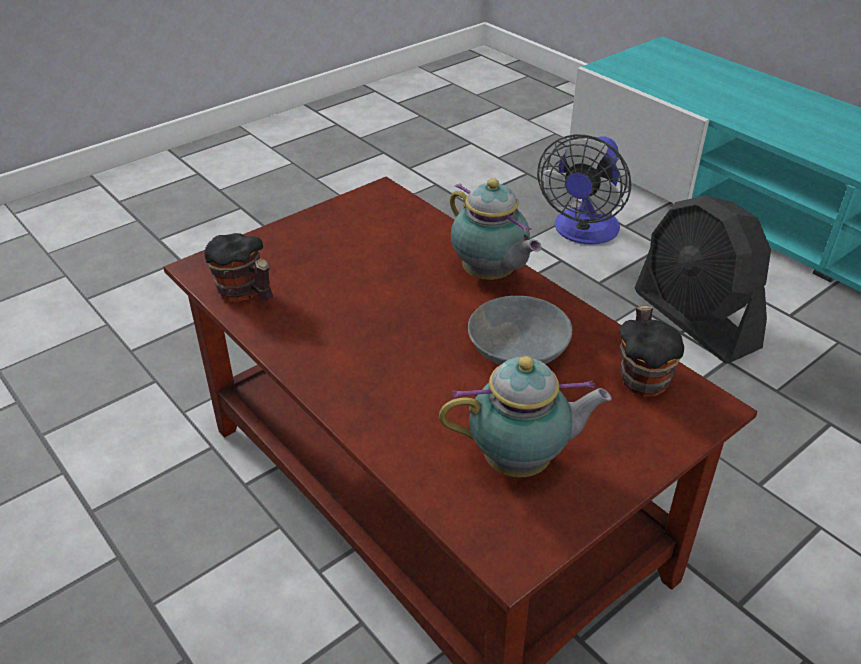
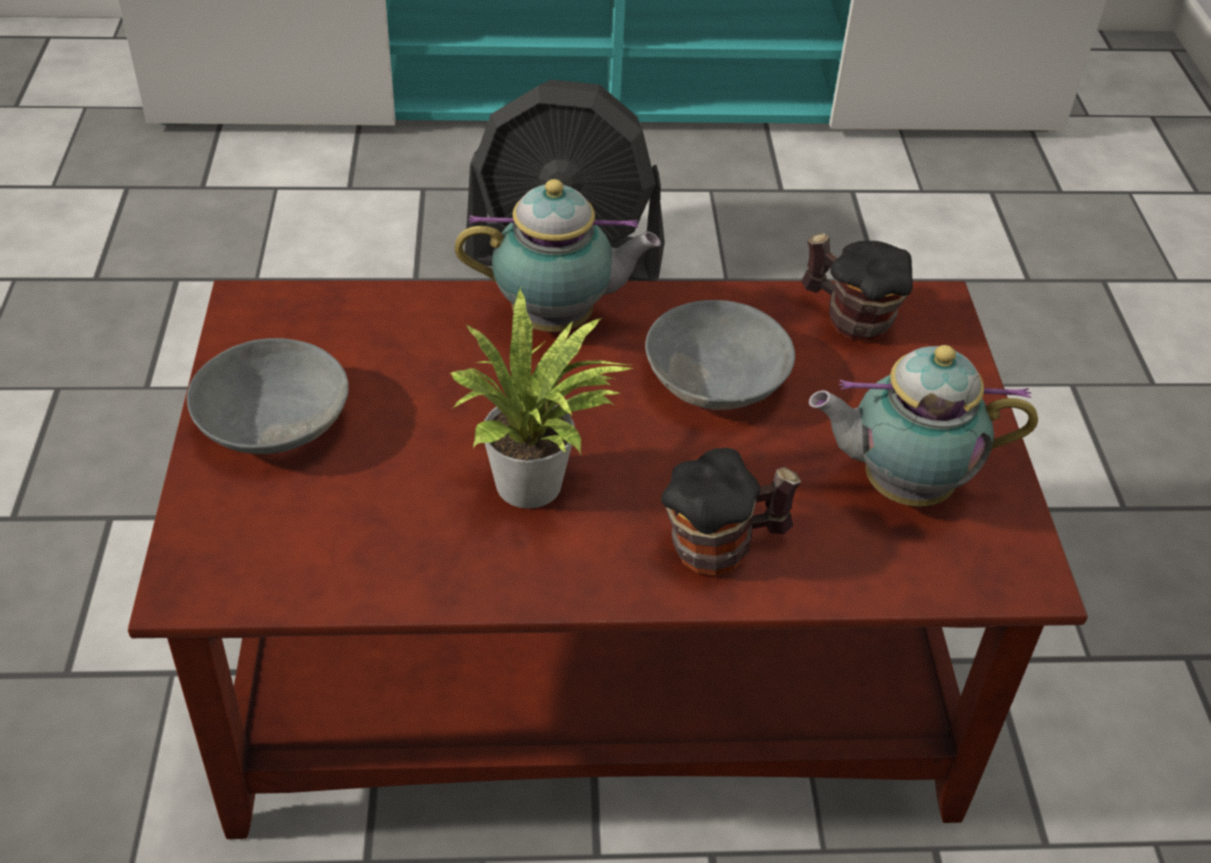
camera: 55 degrees left, 5 degrees up
mug [204,233,273,301] -> mug moved to [661,447,801,575]
teapot [439,356,612,477] -> teapot turned 120 degrees counterclockwise [809,345,1038,507]
fan [537,134,631,244] -> none
none -> grey bowl [187,338,349,454]
none -> potted plant [450,288,633,509]

